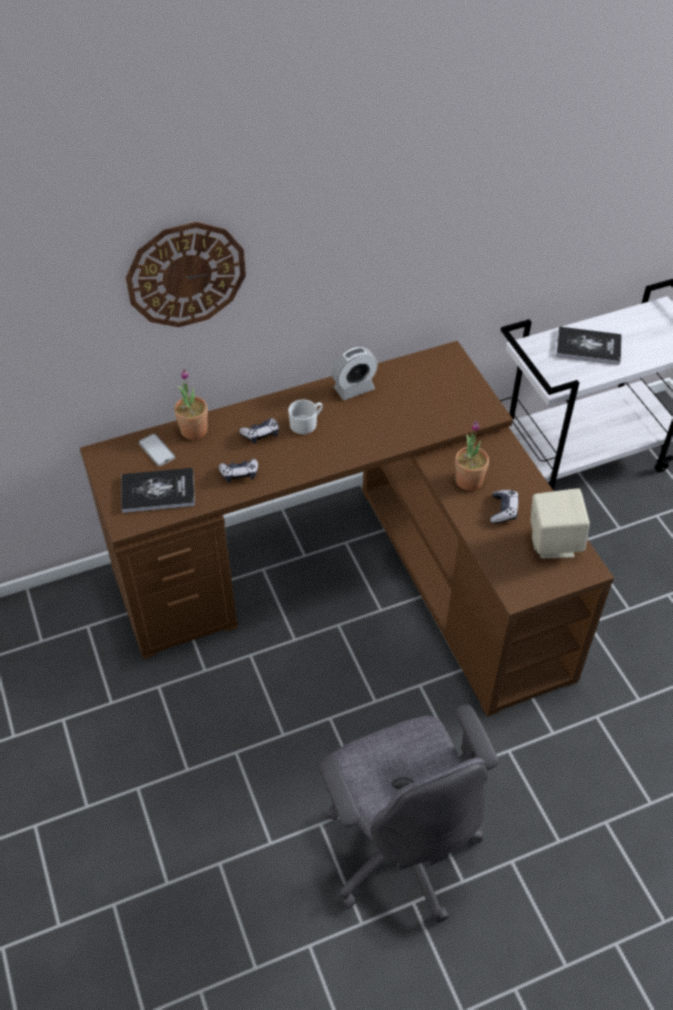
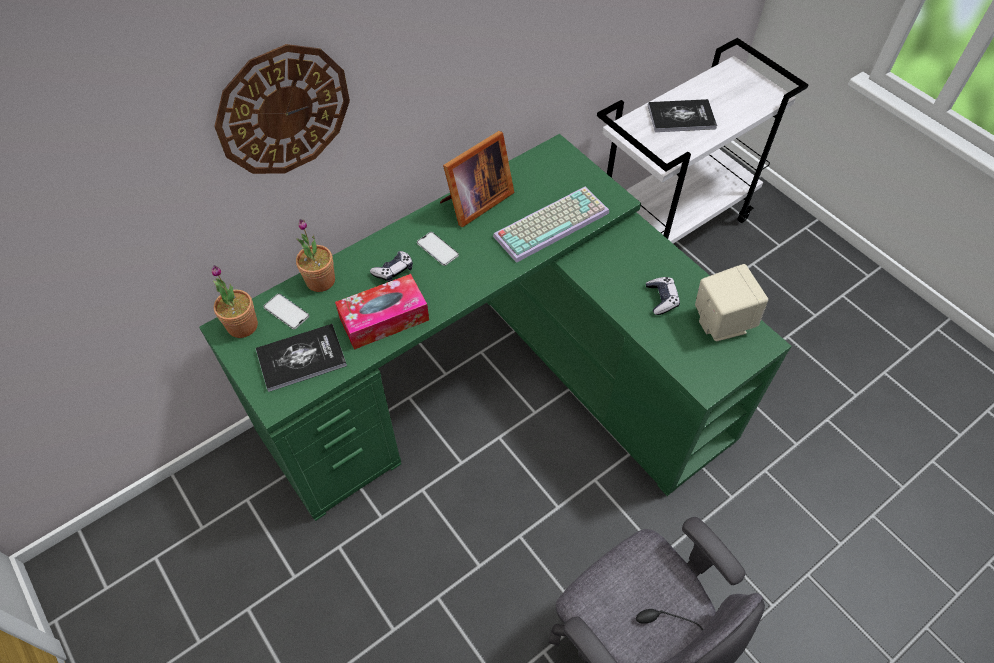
camera: 15 degrees left, 5 degrees up
brown desk [80,341,614,717] -> green desk [199,134,791,521]
game controller [219,459,258,482] -> tissue box [335,274,429,350]
white mug [288,399,323,434] -> phone [417,232,459,266]
alarm clock [332,347,378,400] -> picture frame [440,131,514,227]
potted plant [455,421,489,491] -> potted plant moved to [211,265,258,338]
none -> keyboard [493,187,609,263]

